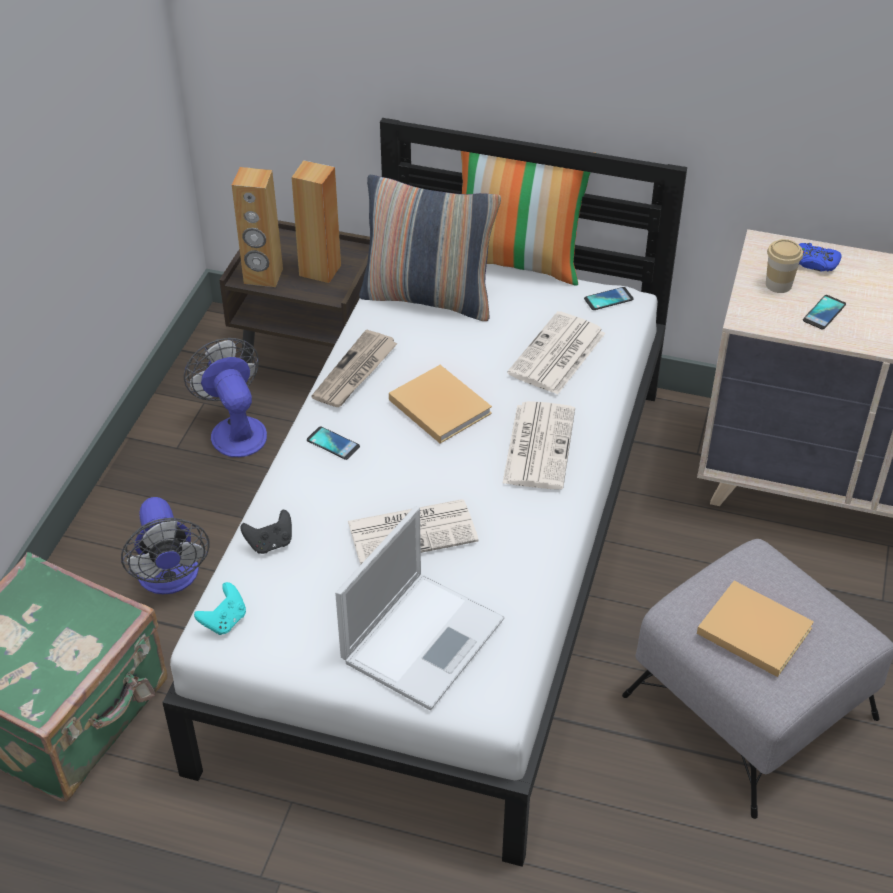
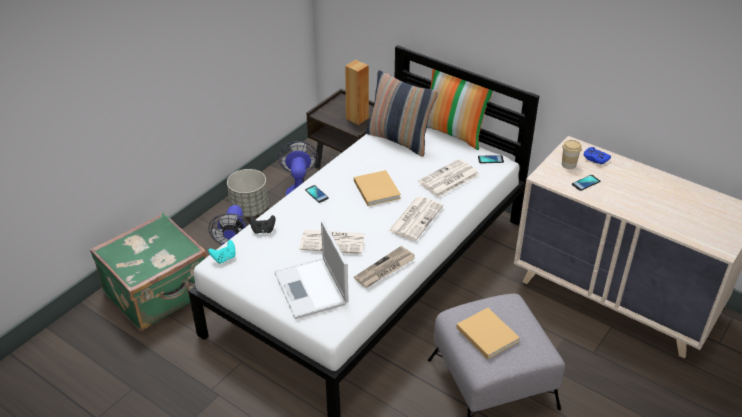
camera: 20 degrees right, 5 degrees down
brown speaker [232,167,283,287] -> none
newspaper [311,330,398,407] -> newspaper moved to [354,246,415,288]
laptop [335,506,505,710] -> laptop turned 105 degrees clockwise [274,220,349,319]
none -> grey planter [227,169,268,217]

